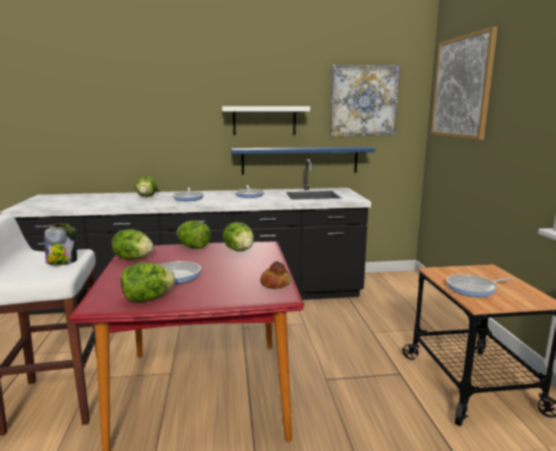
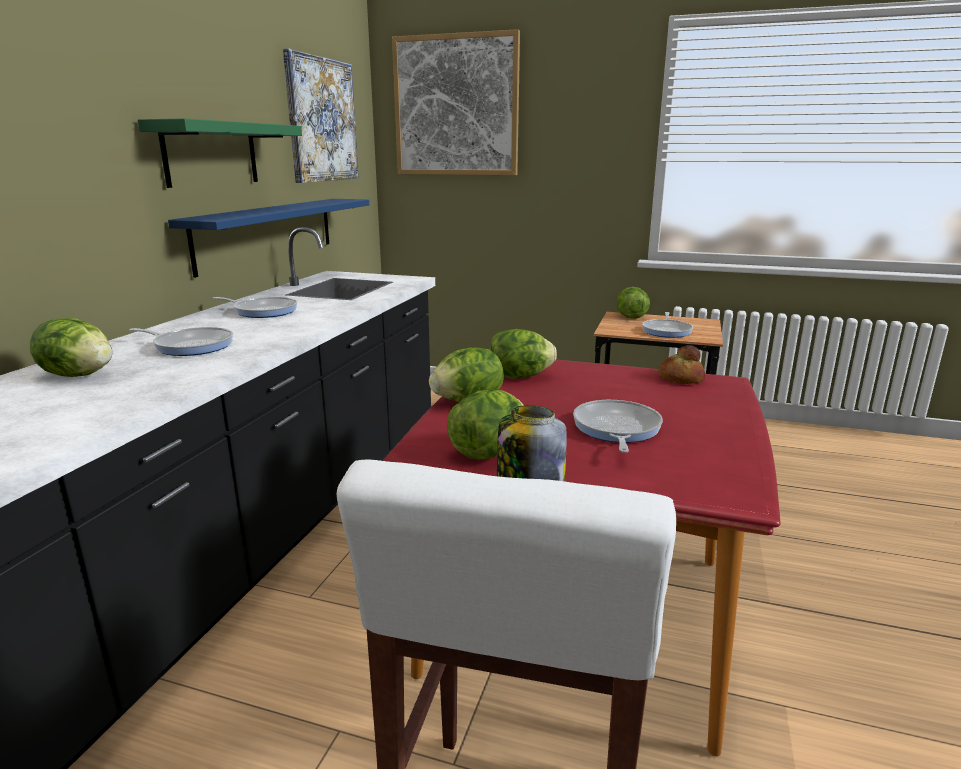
camera: 65 degrees left, 5 degrees up
lettuce [121,262,175,302] -> lettuce moved to [617,287,650,319]
white shelf [222,106,310,135] -> green shelf [138,118,302,188]

